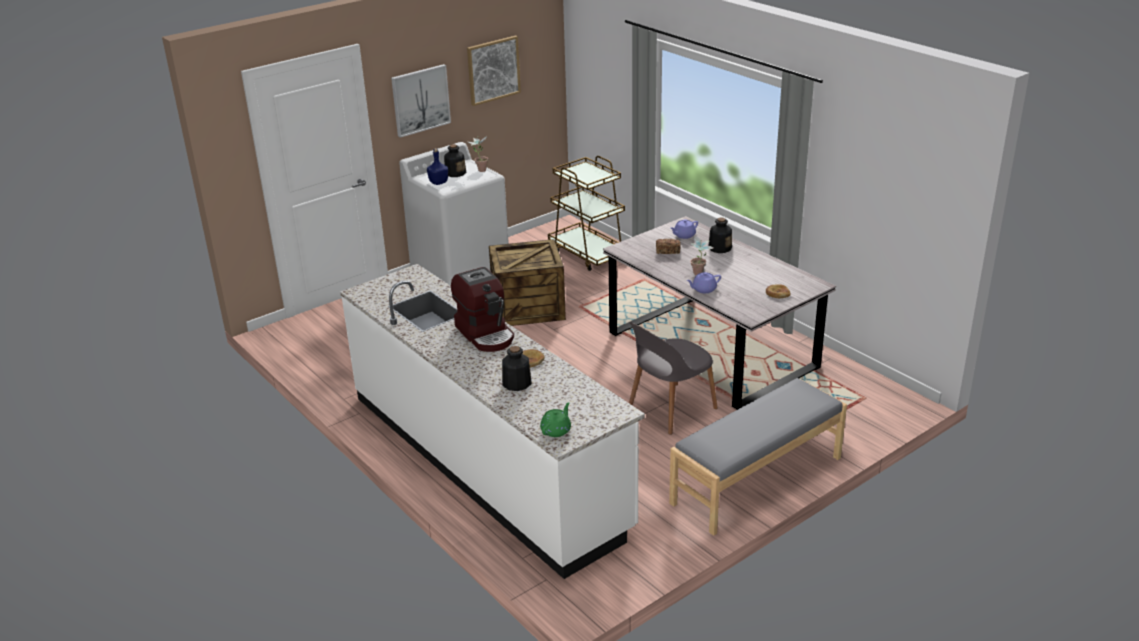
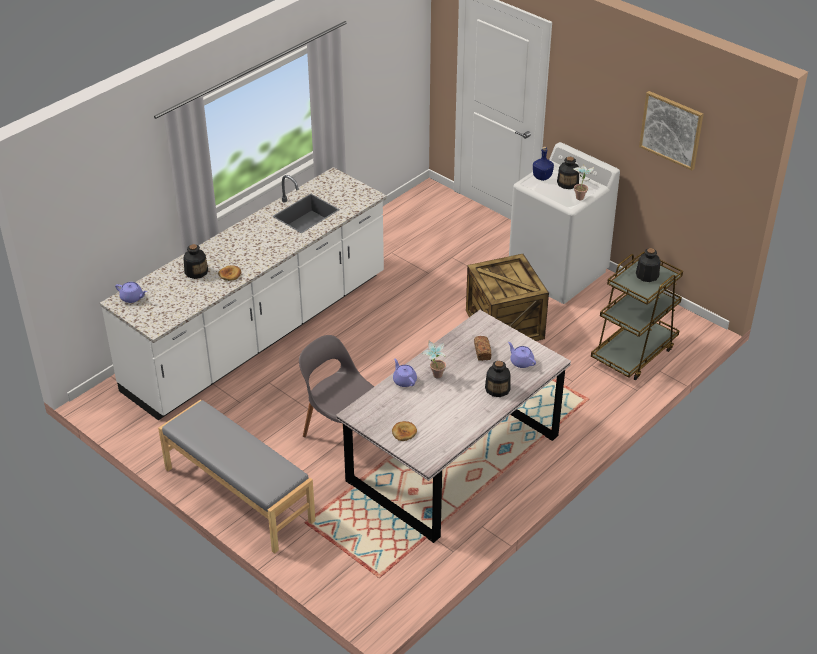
camera: 80 degrees right, 10 degrees up
picture [391,64,451,138] -> none
coffee machine [451,267,514,352] -> none
green teapot [540,402,571,437] -> purple teapot [115,282,147,303]
none -> bottle [636,248,661,282]

